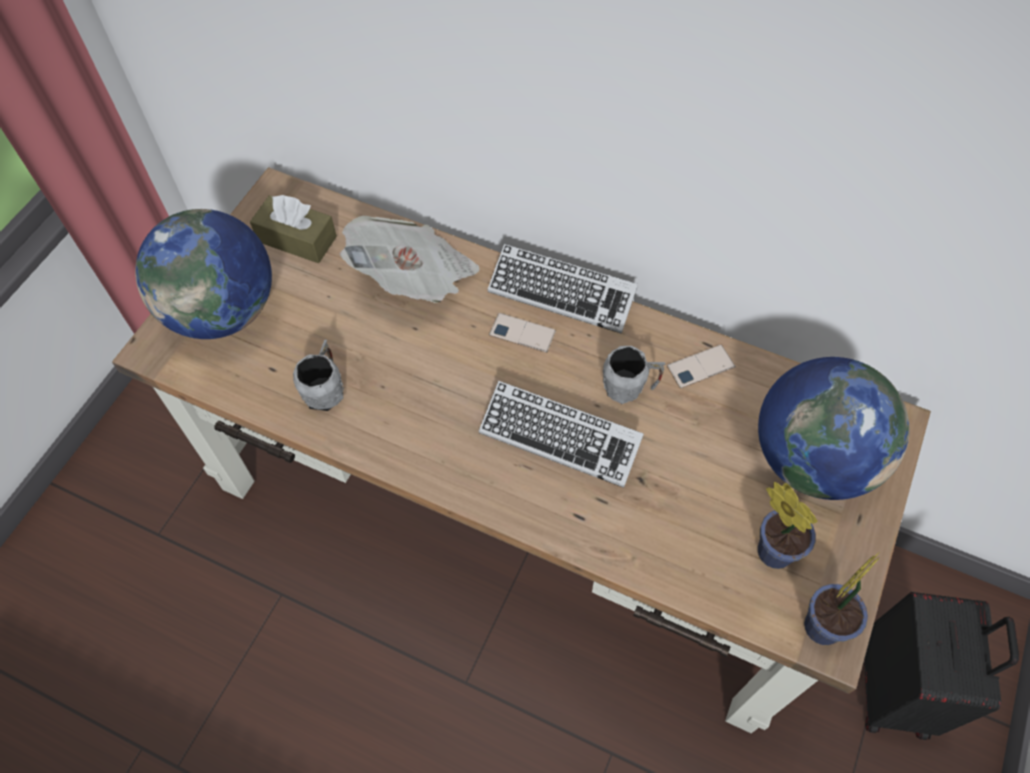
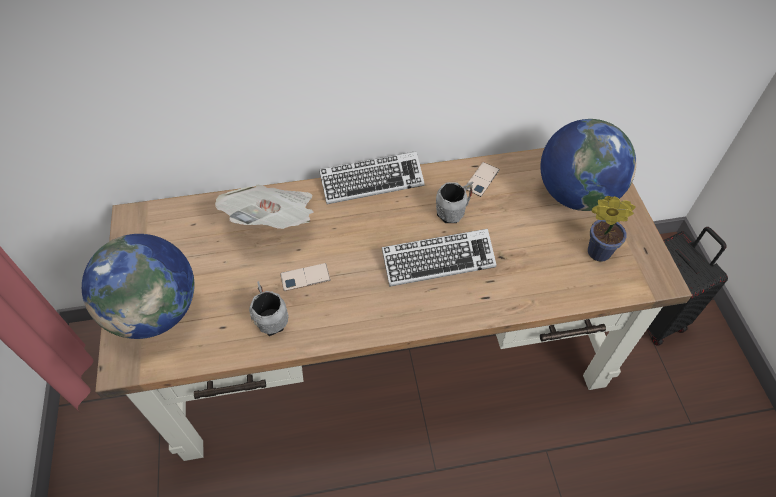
camera: 35 degrees left, 5 degrees down
brown tissue box [250,195,337,263] -> none
phone [489,313,556,353] -> phone moved to [280,263,331,291]
potted plant [804,553,879,645] -> none

